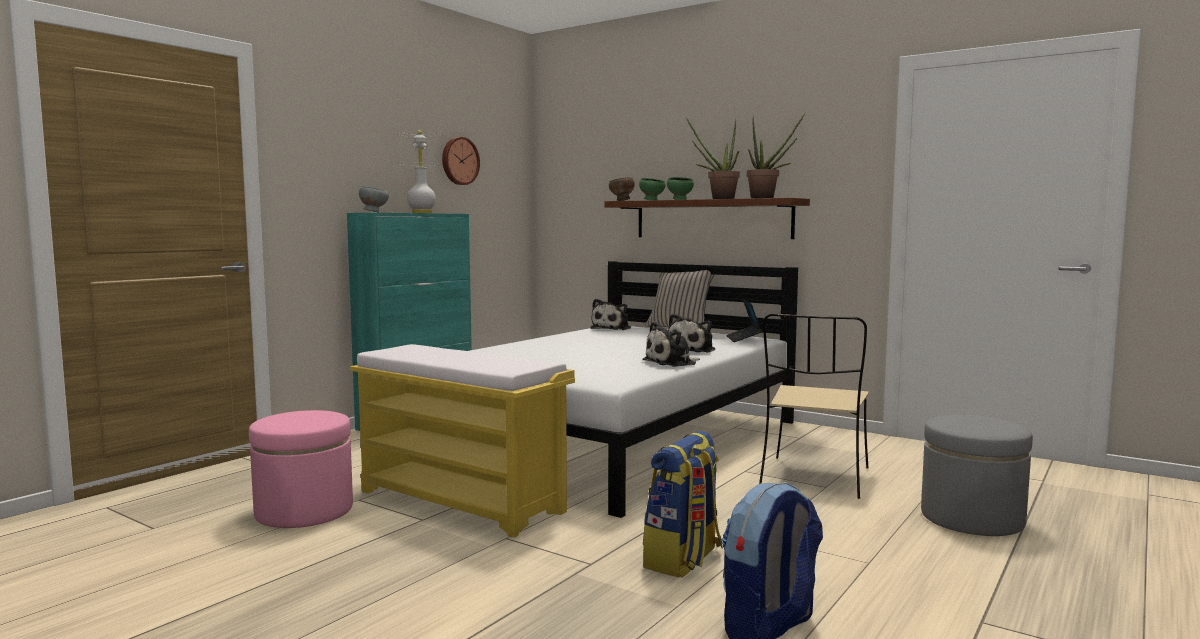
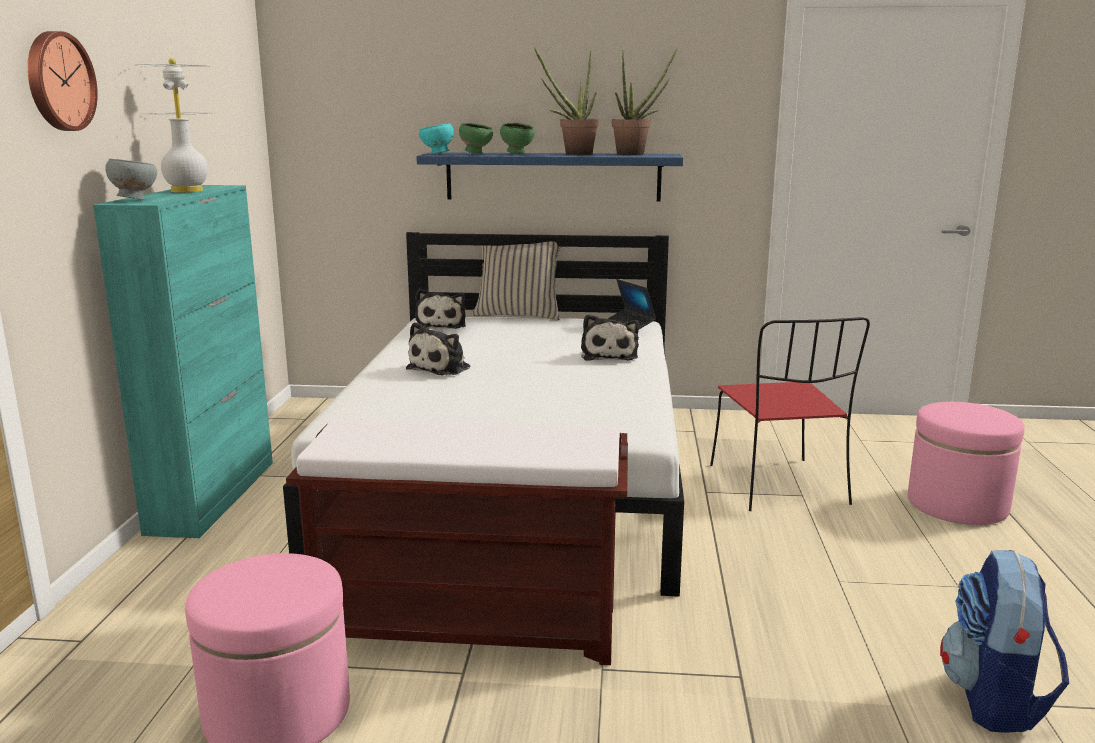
camera: 30 degrees left, 10 degrees up
yellow bench [350,344,575,538] -> brown bench [286,419,628,665]
wall clock [442,137,480,185] -> wall clock moved to [27,31,98,131]
brown shelf [604,198,810,239] -> blue shelf [416,152,683,202]
brown bowl [609,178,635,201] -> turquoise bowl [419,123,454,155]
plush toy [642,322,700,367] -> plush toy moved to [406,322,471,375]
backpack [643,431,723,578] -> none
beige chair [759,314,869,499] -> red chair [710,317,870,511]
grey ottoman [921,415,1033,536] -> pink ottoman [908,402,1025,525]

